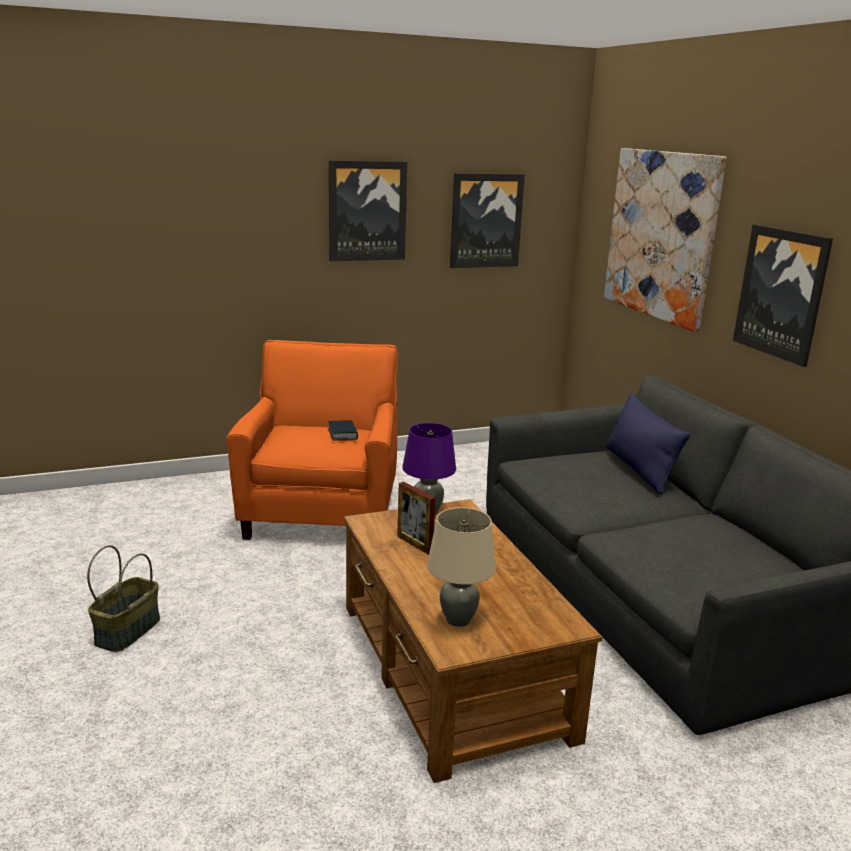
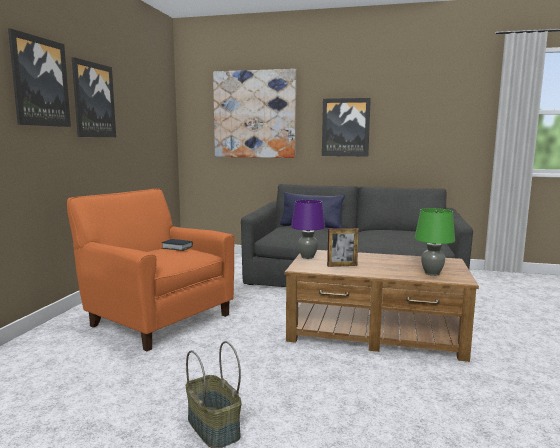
camera: 55 degrees left, 10 degrees down
beige table lamp [427,507,496,627] -> green table lamp [414,208,455,276]
picture [450,173,525,268] -> picture moved to [8,28,71,127]

